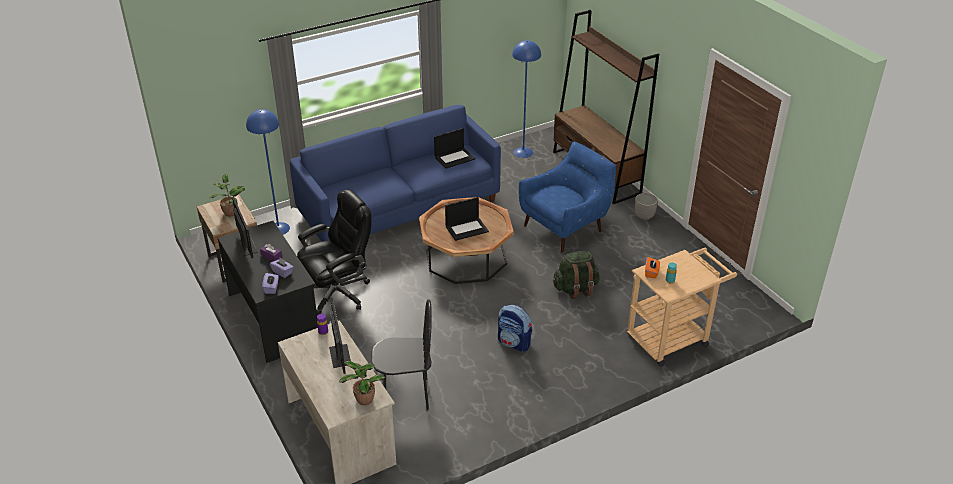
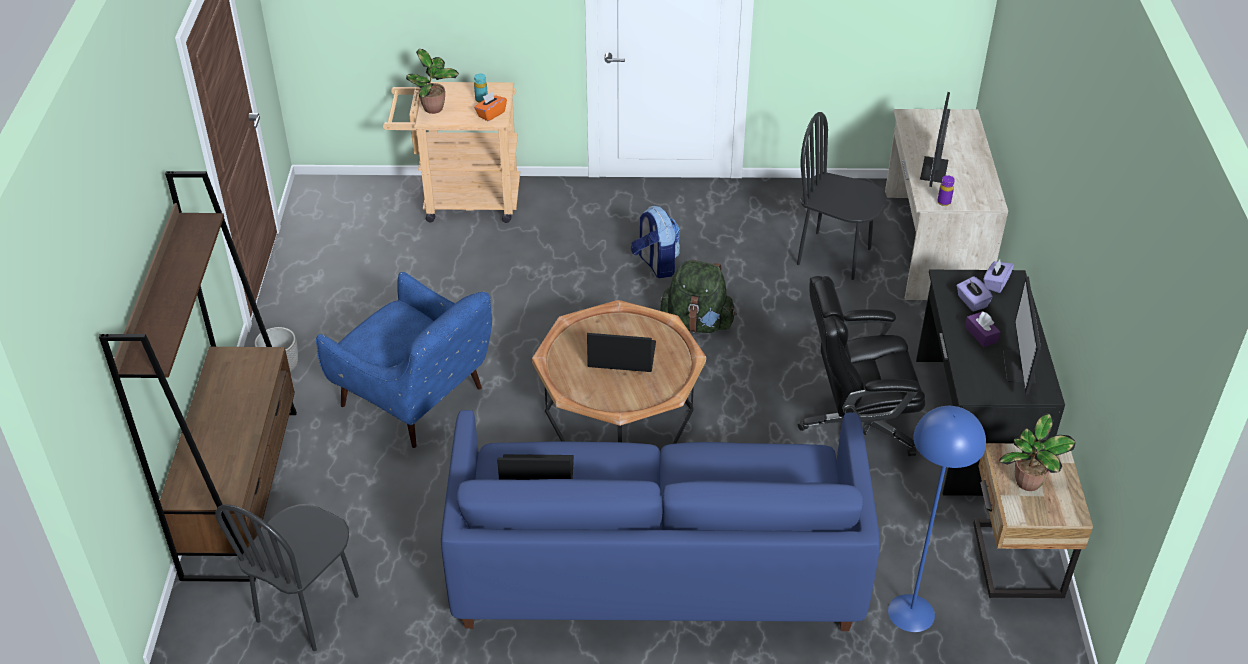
camera: 150 degrees left, 5 degrees up
potted plant [339,361,385,405] -> potted plant moved to [406,49,459,114]
blue floor lamp [512,40,541,158] -> black chair [215,504,359,651]
blue armchair [519,142,616,253] -> blue armchair turned 135 degrees counterclockwise [316,272,492,448]
green backpack [553,251,600,299] -> green backpack moved to [660,260,736,333]

